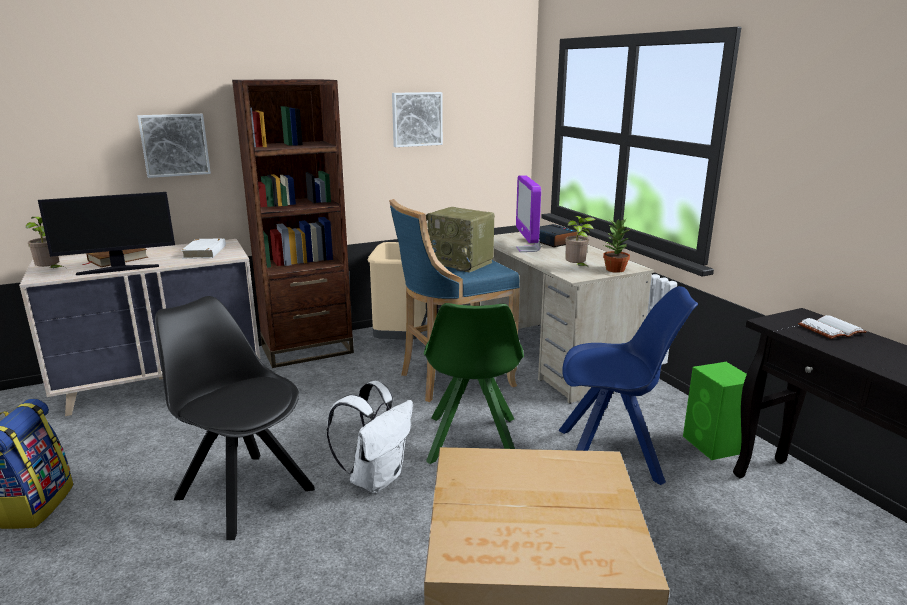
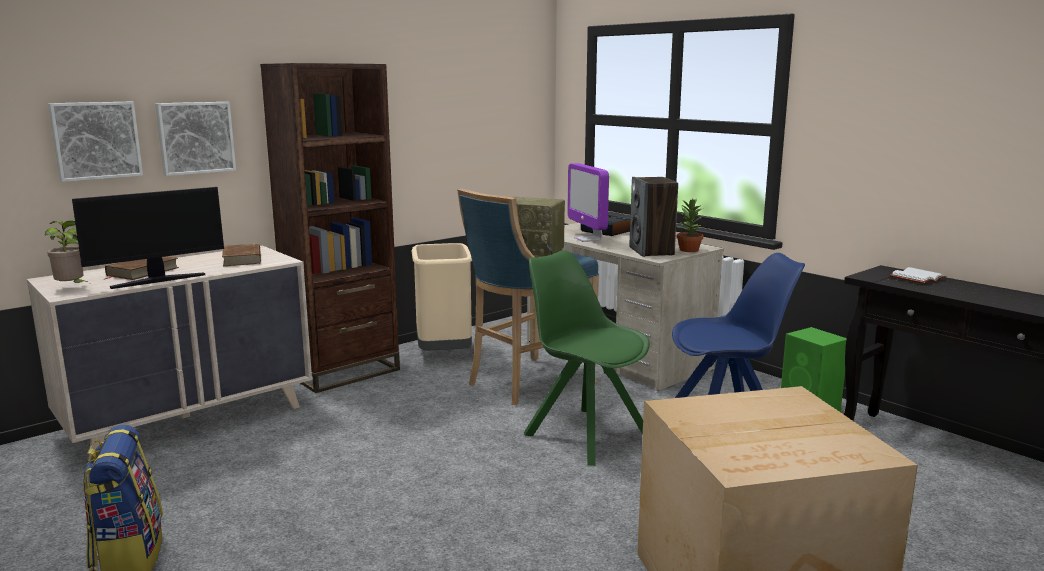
camera: 15 degrees left, 5 degrees down
black chair [155,296,315,540] -> none
white book [181,238,226,259] -> brown book [222,244,261,266]
white backpack [327,381,413,493] -> none
picture [392,92,443,147] -> picture moved to [48,102,143,182]
green chair [424,303,524,464] -> green chair turned 150 degrees clockwise [524,250,650,466]
potted plant [565,216,595,269] -> speaker [629,177,678,257]

